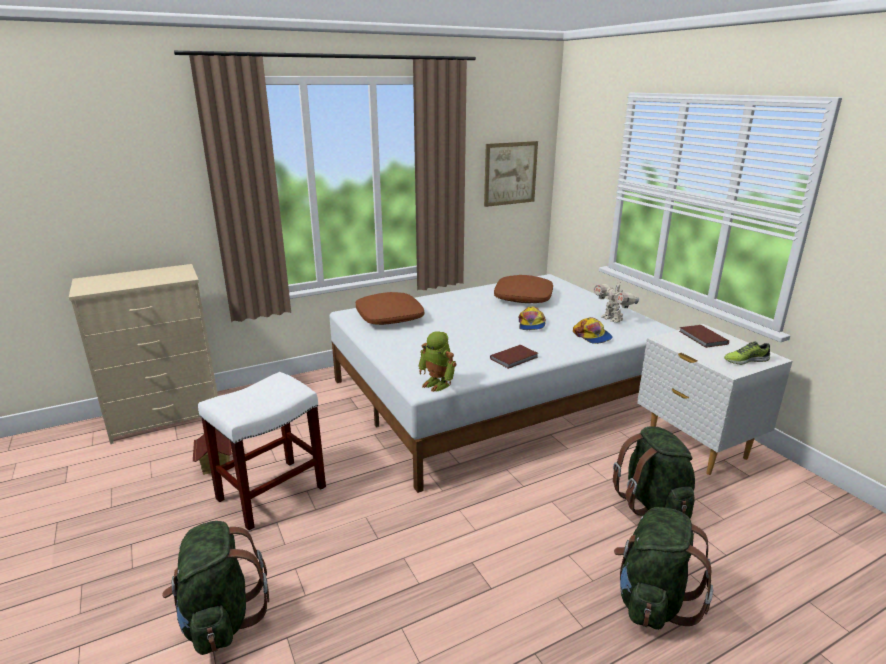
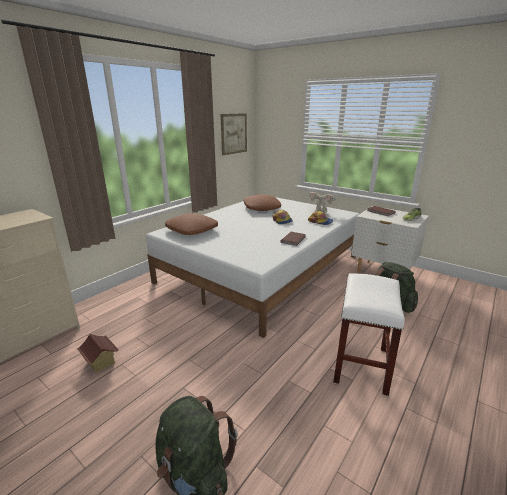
camera: 25 degrees left, 0 degrees up
white stool [198,372,326,531] -> white stool moved to [333,273,405,396]
toy robot [418,331,456,392] -> none
green backpack [614,507,713,630] -> none

